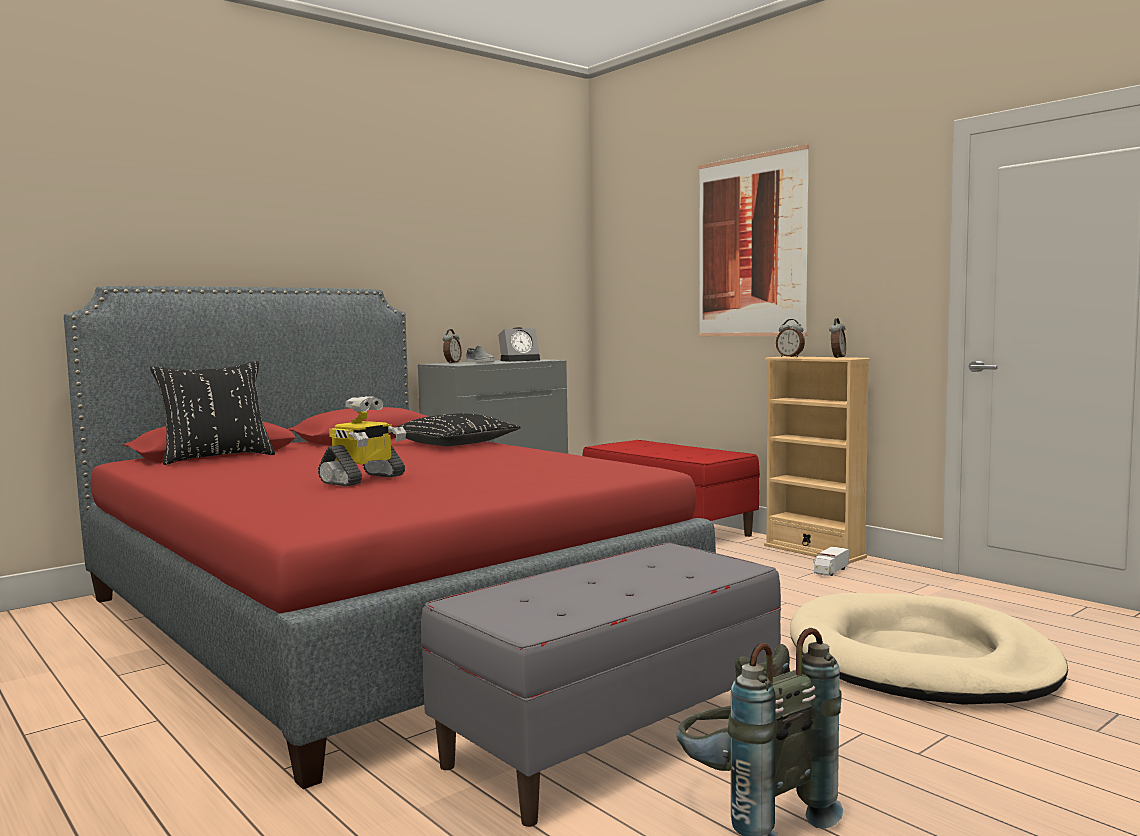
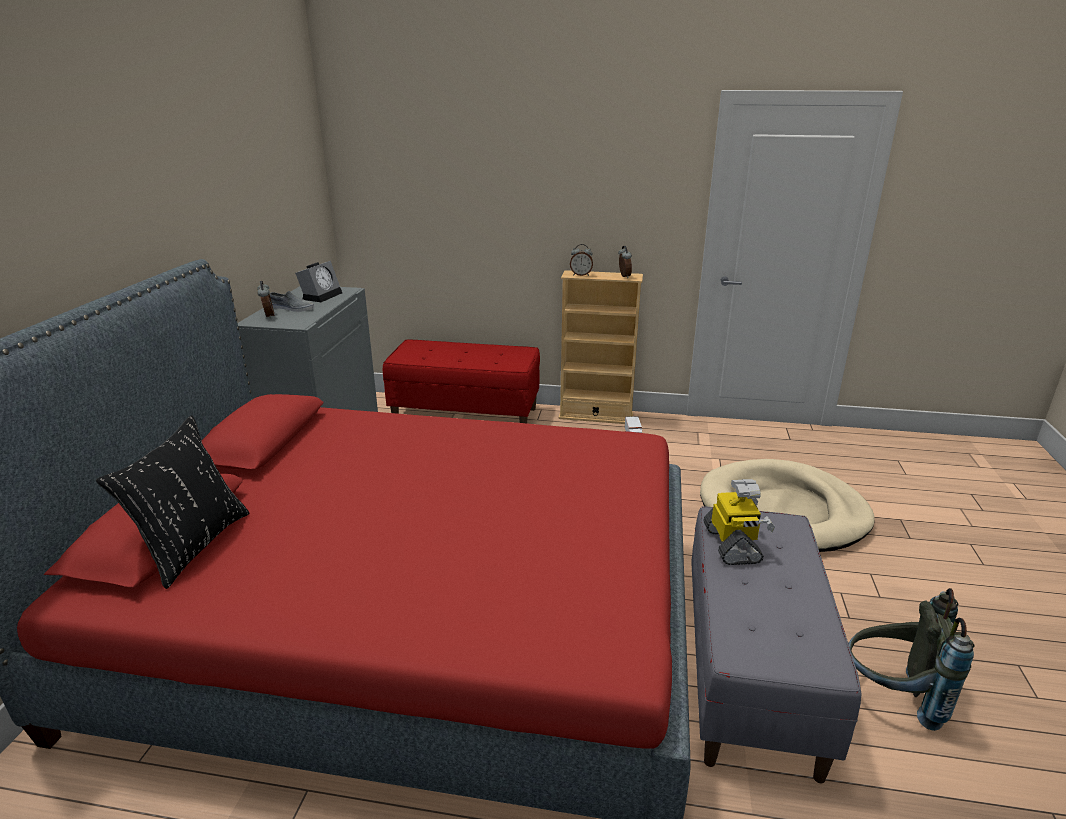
camera: 40 degrees left, 20 degrees up
toy robot [318,396,406,486] -> toy robot moved to [703,479,775,565]
black pillow [391,413,521,446] -> none
picture [698,144,809,336] -> none

